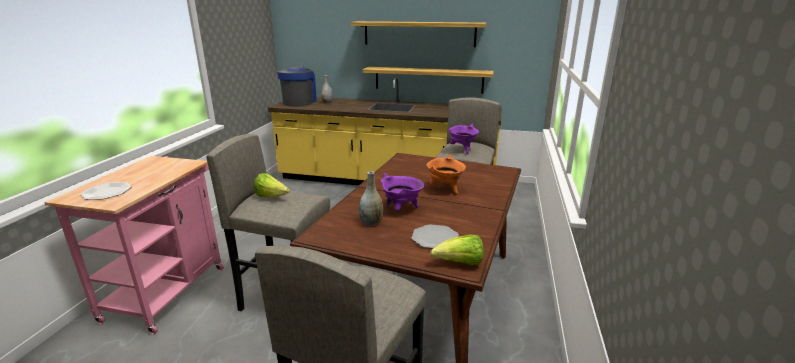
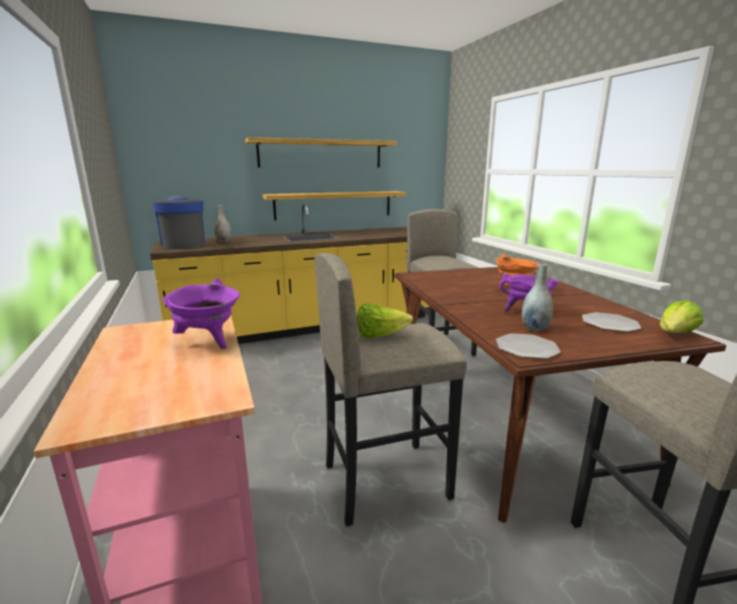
camera: 35 degrees left, 5 degrees down
plate [81,182,132,200] -> plate moved to [496,333,561,359]
purple cooking pot [449,124,479,154] -> purple cooking pot moved to [162,278,240,349]

